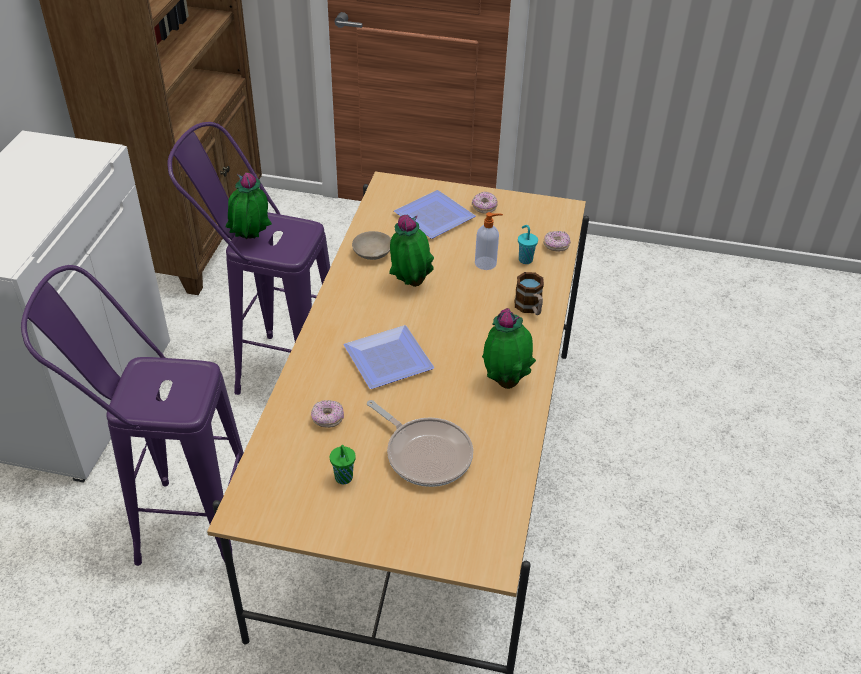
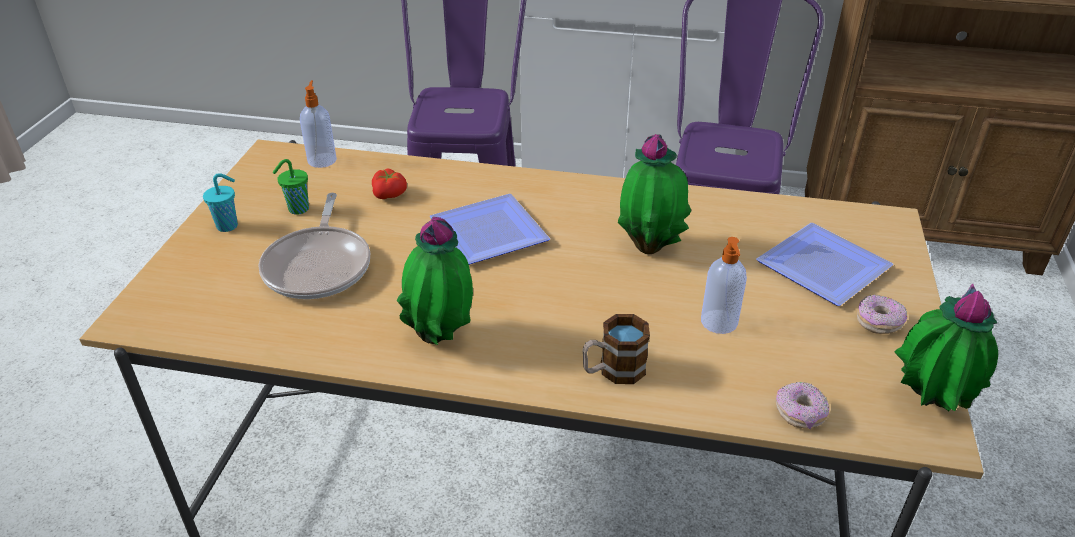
camera: 90 degrees right, 5 degrees down
potted plant [226,173,272,239] -> potted plant moved to [894,284,998,411]
donut [311,400,344,428] -> tomato [372,169,407,199]
beige bowl [352,231,391,260] -> none
frying pan [367,400,473,487] -> frying pan turned 45 degrees counterclockwise [258,193,370,299]
turquoise cup [518,225,538,264] -> turquoise cup moved to [203,173,238,232]
none -> soap dispenser [300,80,337,168]

